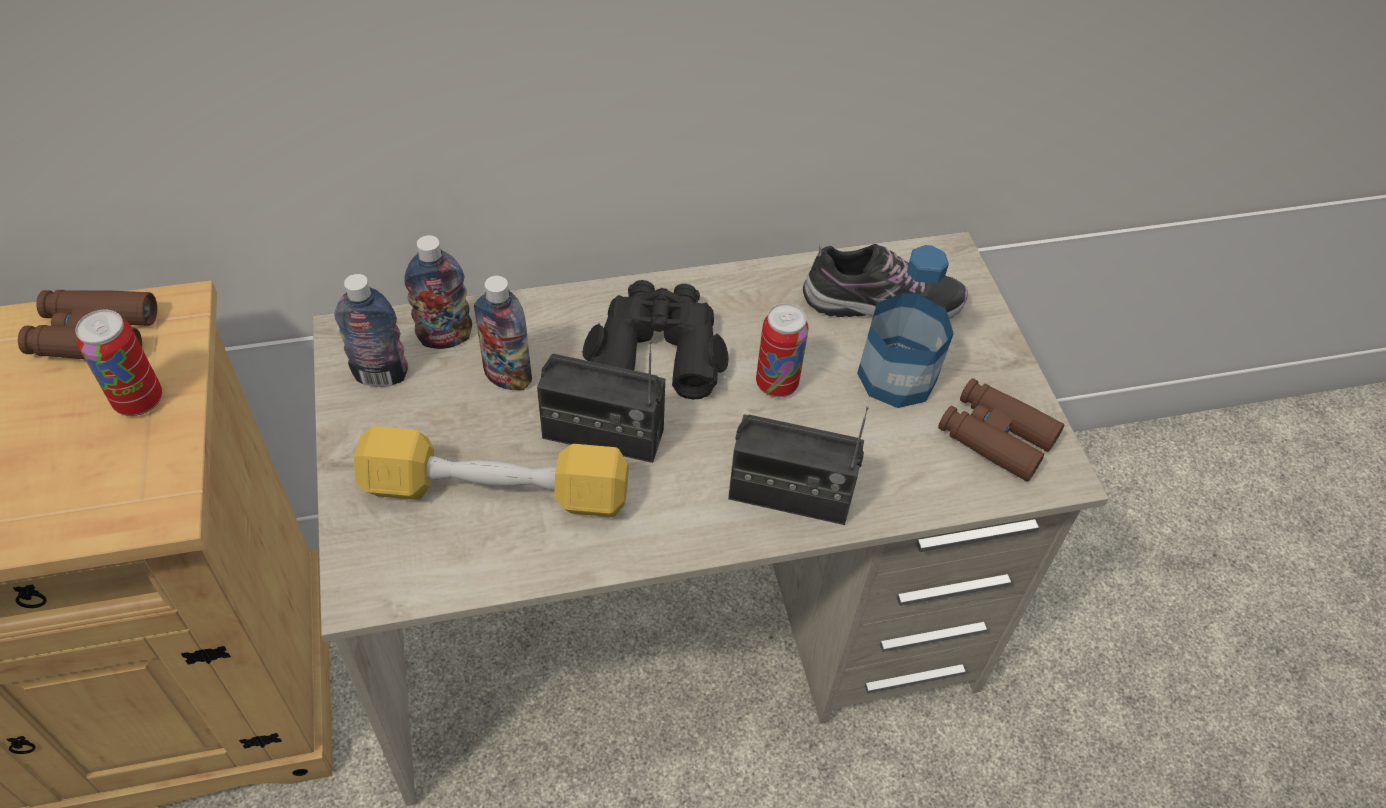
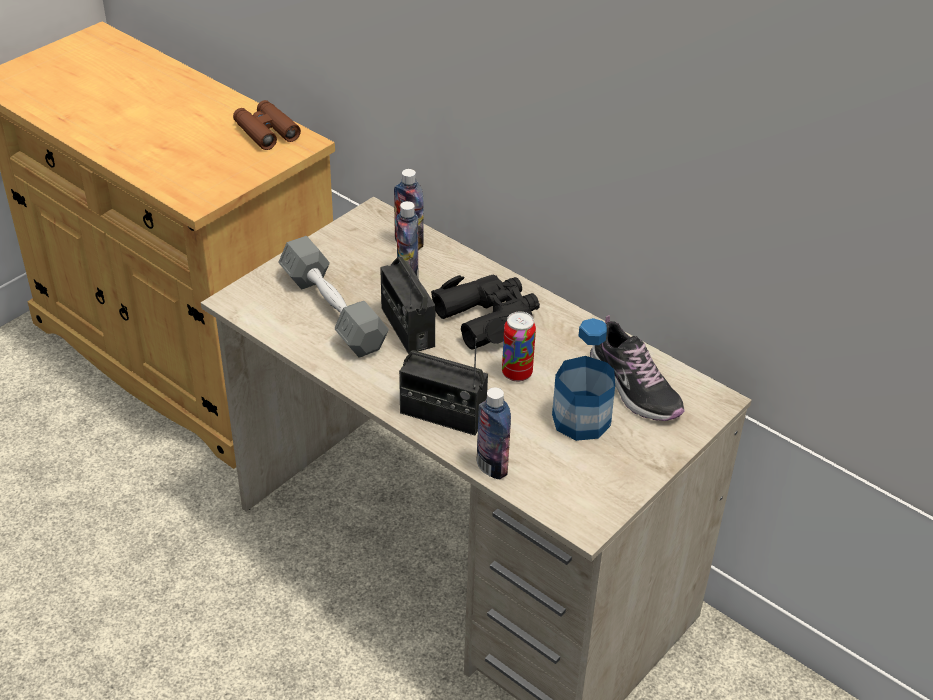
camera: 55 degrees right, 10 degrees down
can [75,309,162,416] -> none
bottle [334,274,408,387] -> bottle moved to [477,388,511,479]
yellow dumbbell [354,426,629,517] -> grey dumbbell [279,236,389,358]
radio [728,406,869,525] -> radio turned 45 degrees counterclockwise [399,338,488,436]
brown binoculars [938,378,1064,482] -> none

